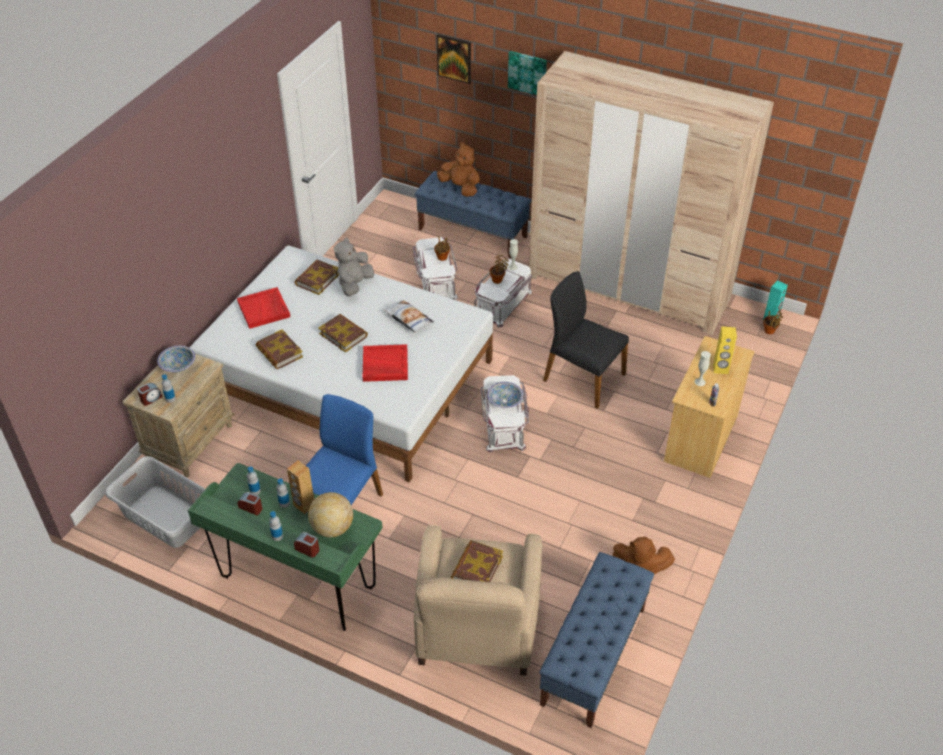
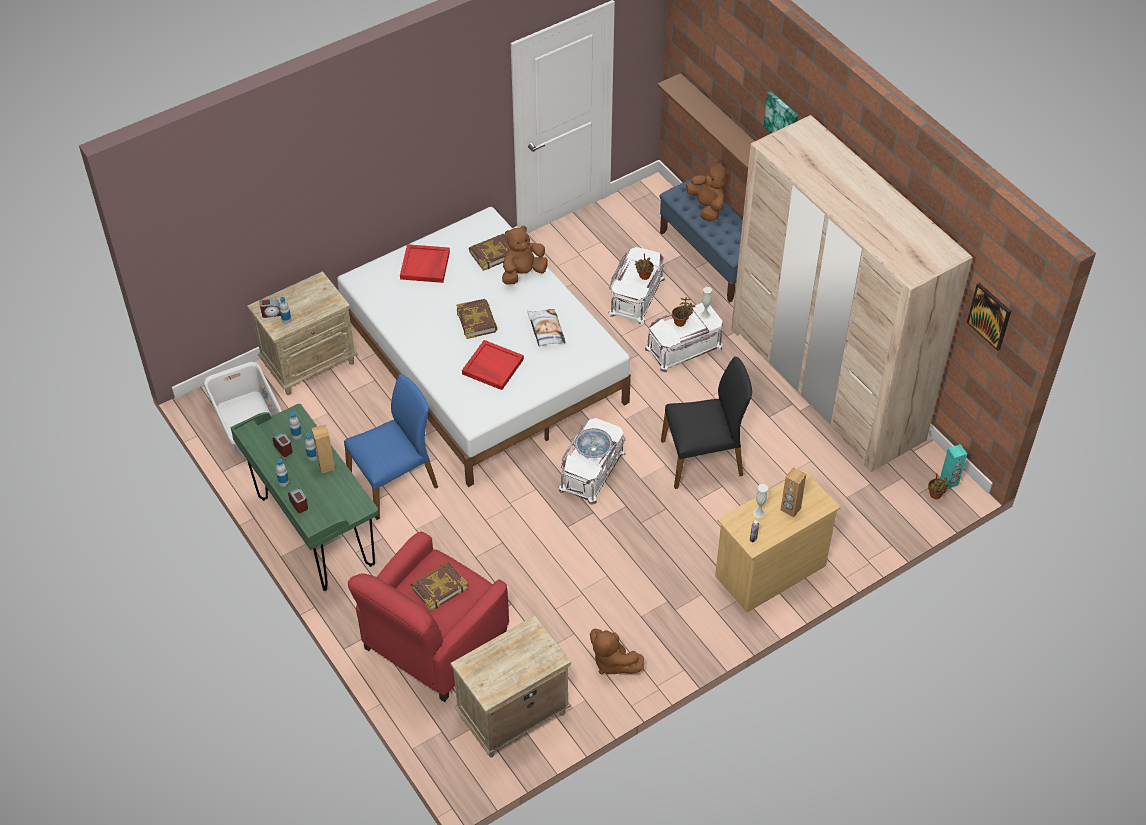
camera: 30 degrees right, 5 degrees up
bowl [157,346,195,372] -> none
book [256,329,303,370] -> none
globe [308,492,353,537] -> none
grey plush toy [334,237,374,296] -> brown plush toy [502,226,548,285]
beige armchair [414,525,542,676] -> red armchair [348,532,509,702]
picture [437,34,471,84] -> picture moved to [967,283,1011,351]
blue bench [539,552,654,728] -> beige nightstand [450,616,571,757]
black chair [543,271,629,409] -> black chair turned 105 degrees clockwise [661,357,752,489]
yellow speaker [713,326,737,374] -> brown speaker [780,467,806,518]
none -> brown shelf [657,73,755,170]

